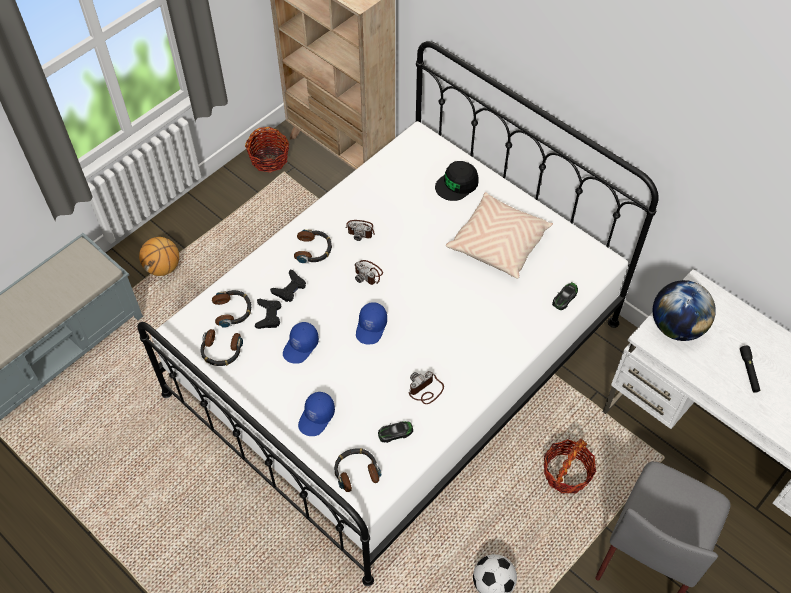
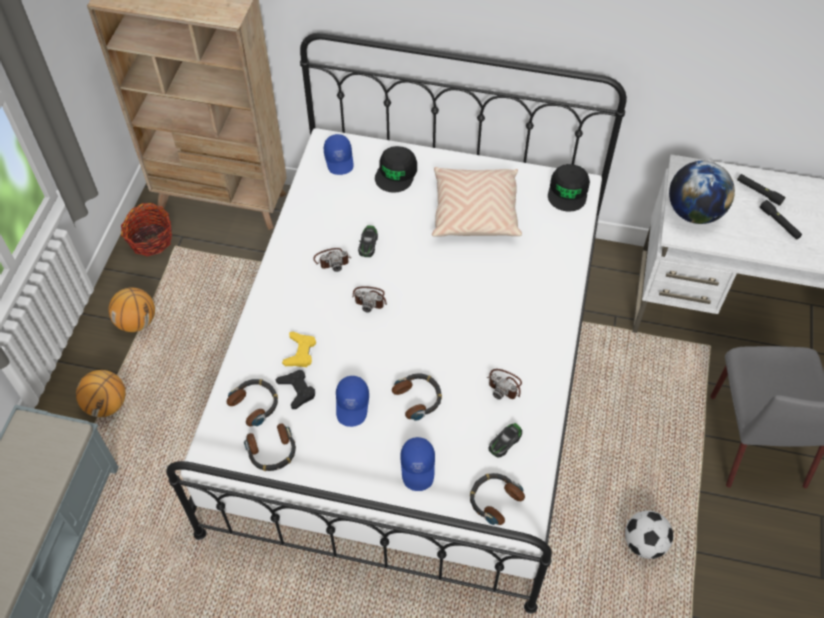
camera: 30 degrees left, 0 degrees up
black game controller [270,270,306,302] -> yellow game controller [282,332,316,367]
headphones [294,229,332,263] -> headphones moved to [392,374,442,421]
blue cap [356,302,387,345] -> blue cap moved to [324,134,354,175]
camera [409,371,444,404] -> camera turned 75 degrees counterclockwise [487,369,522,400]
basket [544,439,596,493] -> none
toy car [552,282,578,310] -> toy car moved to [358,225,378,257]
none -> basketball [108,288,155,332]
none -> black cap [548,164,590,212]
none -> black flashlight [737,174,785,206]

